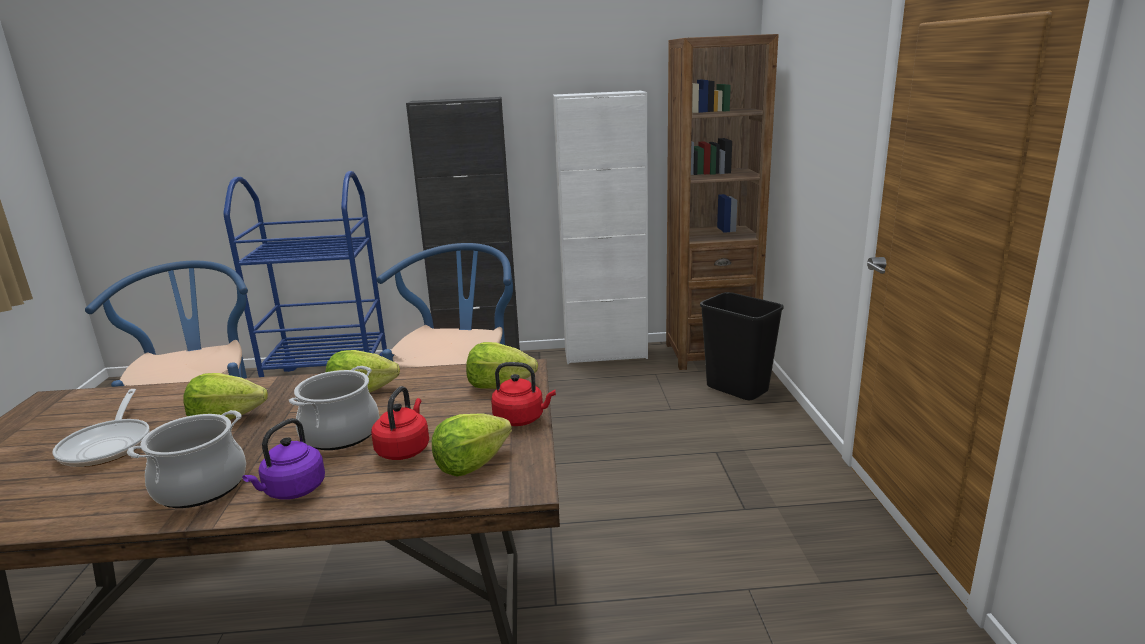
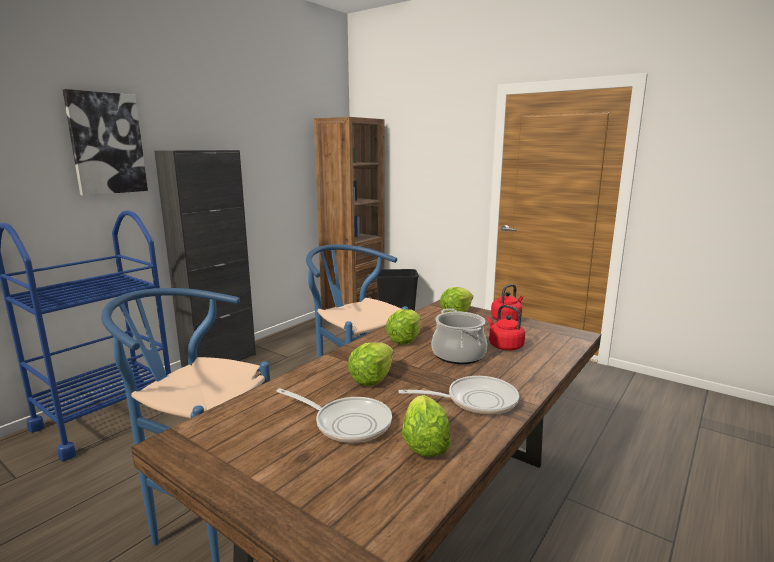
camera: 50 degrees left, 5 degrees down
cooking pot [127,410,246,508] -> frying pan [398,376,519,415]
purple kettle [242,418,325,500] -> none
lettuce [432,413,512,476] -> lettuce moved to [402,395,451,457]
white cabinet [553,91,648,364] -> none
none -> picture [62,89,148,195]

